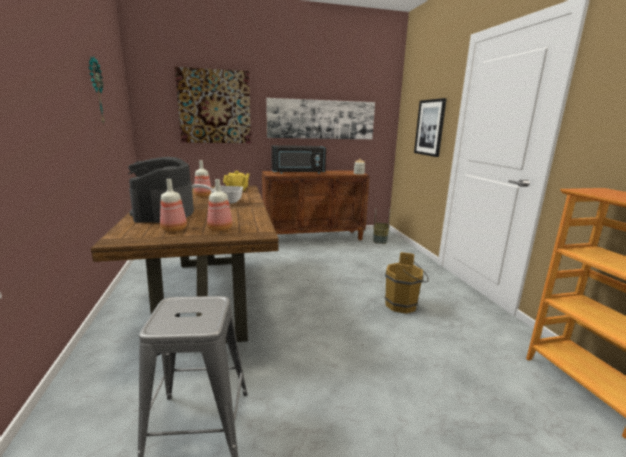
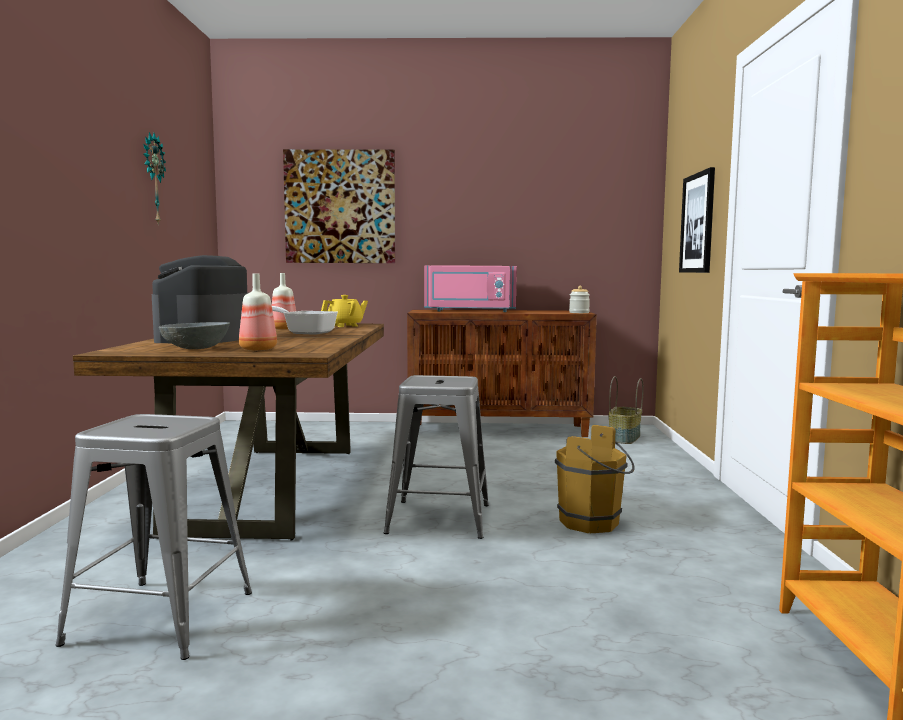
camera: 15 degrees right, 10 degrees down
bottle [160,179,187,232] -> grey bowl [159,322,230,349]
picture [266,98,375,139] -> none
black microwave [271,145,326,174] -> pink microwave [424,265,517,312]
none -> grey stool [384,375,489,539]

